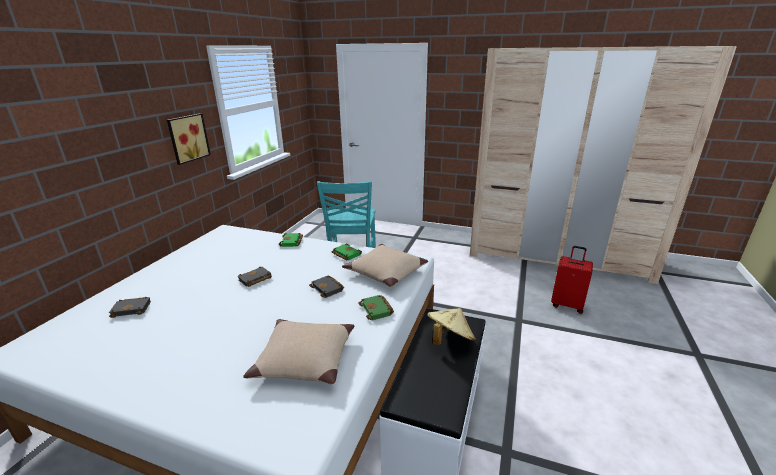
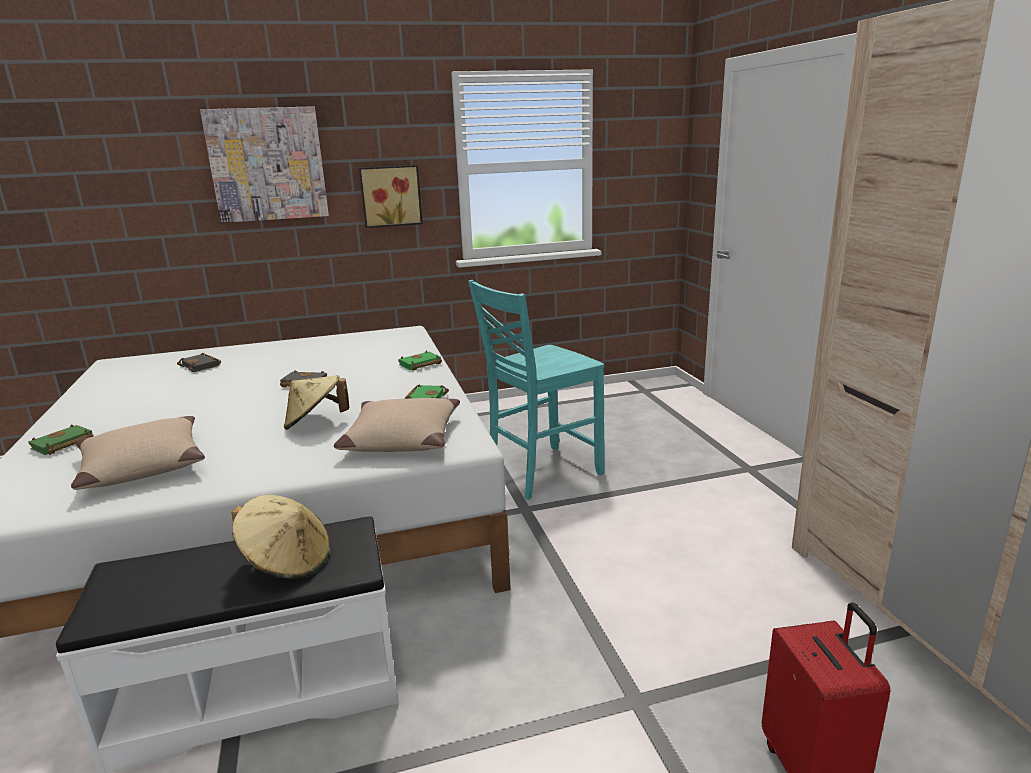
camera: 55 degrees right, 5 degrees down
black book [309,276,344,298] -> beige hat [284,375,350,430]
green book [358,295,394,320] -> green book moved to [28,424,94,455]
none -> picture [200,106,329,223]

